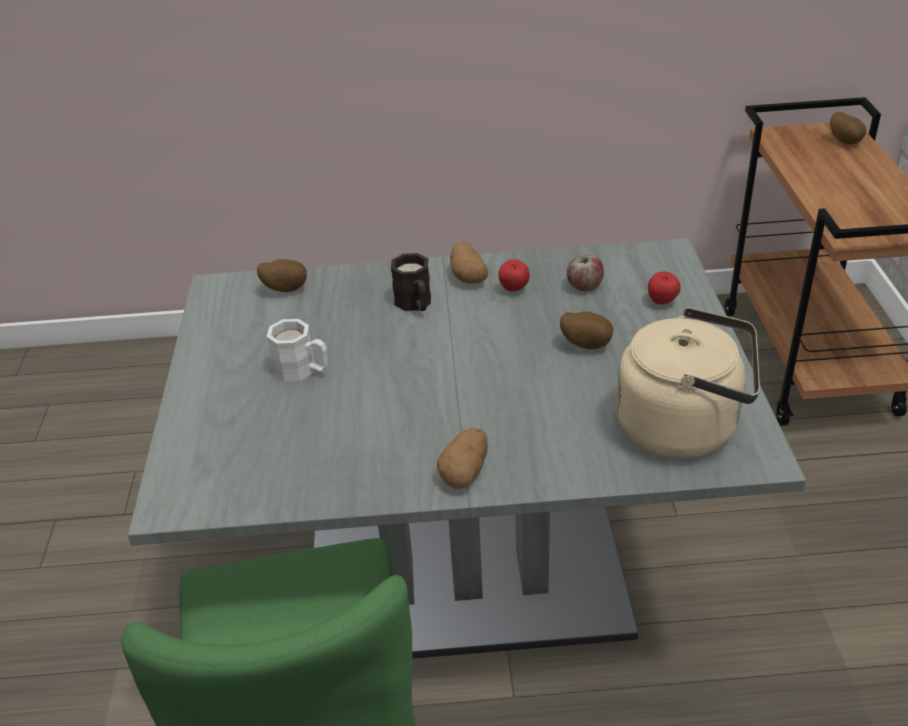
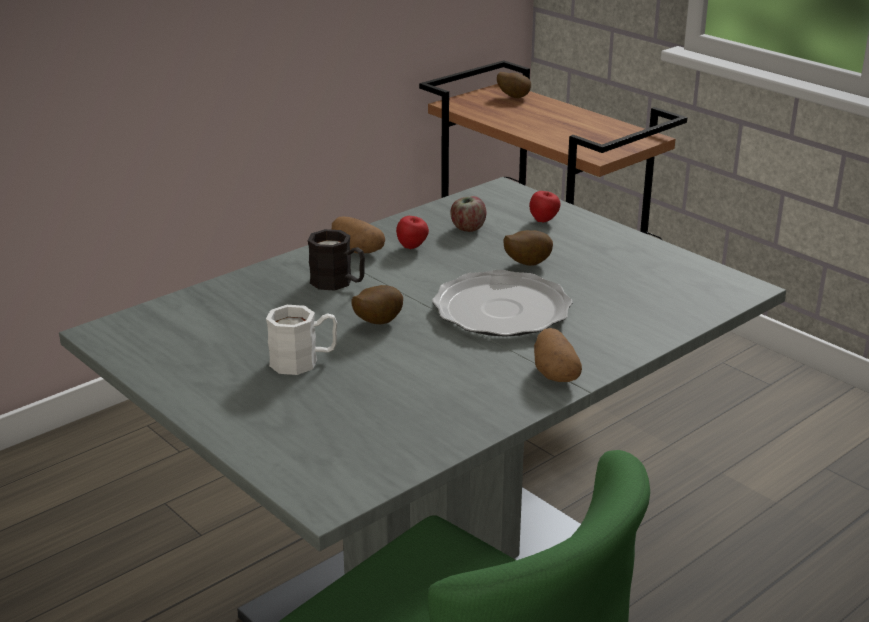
camera: 40 degrees left, 10 degrees down
potato [257,259,307,292] -> potato moved to [351,285,403,324]
beige kettle [616,307,760,458] -> none
none -> plate [432,270,573,337]

